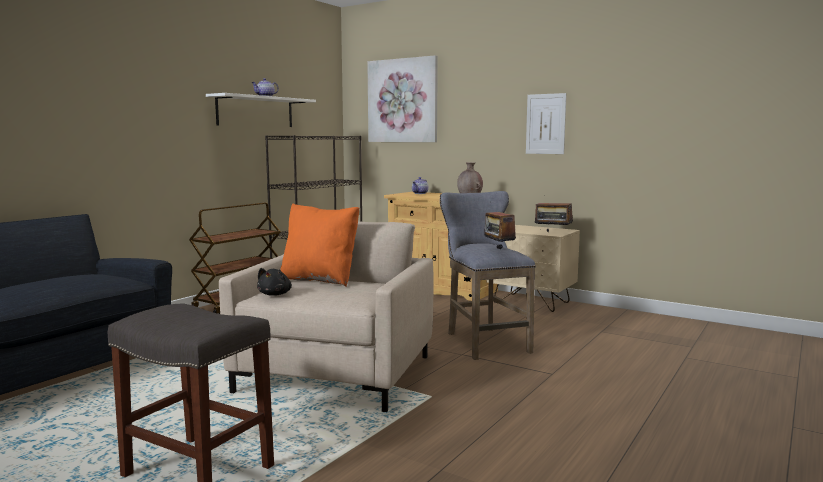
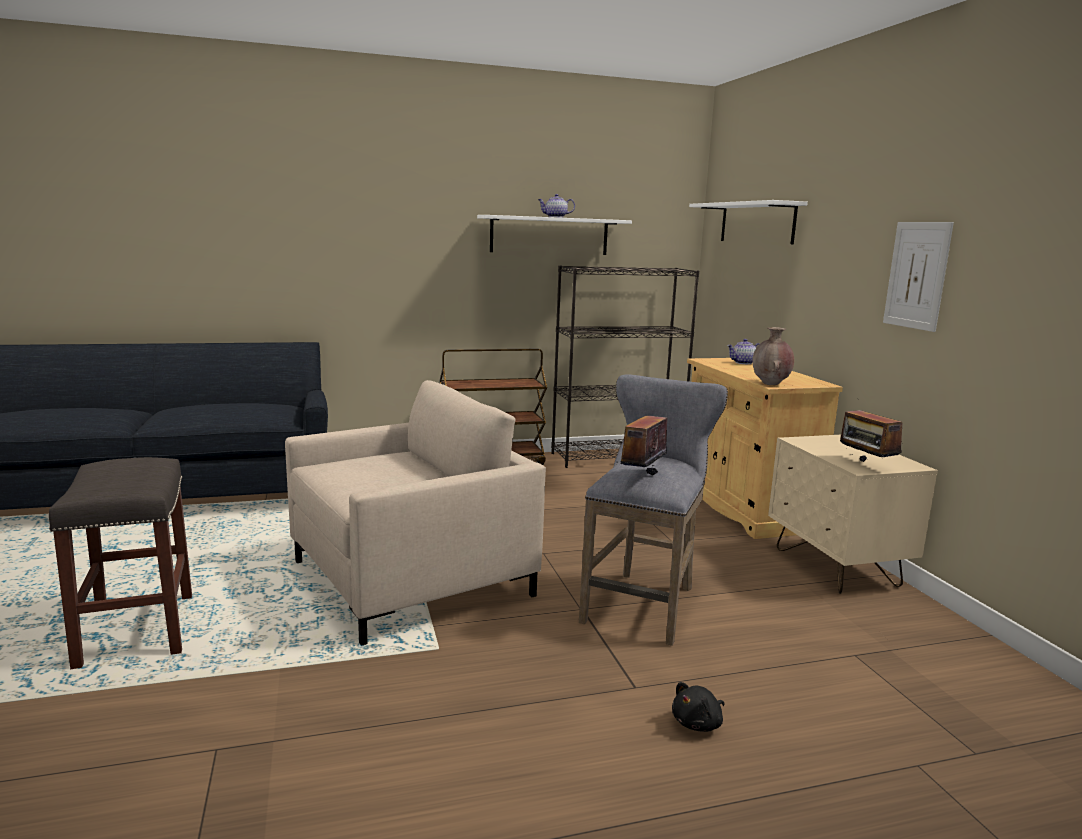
camera: 40 degrees right, 5 degrees up
black plush toy [257,268,292,296] -> black plush toy moved to [672,682,725,732]
orange pillow [280,204,359,287] -> none
picture [367,55,438,142] -> white shelf [689,200,808,244]

